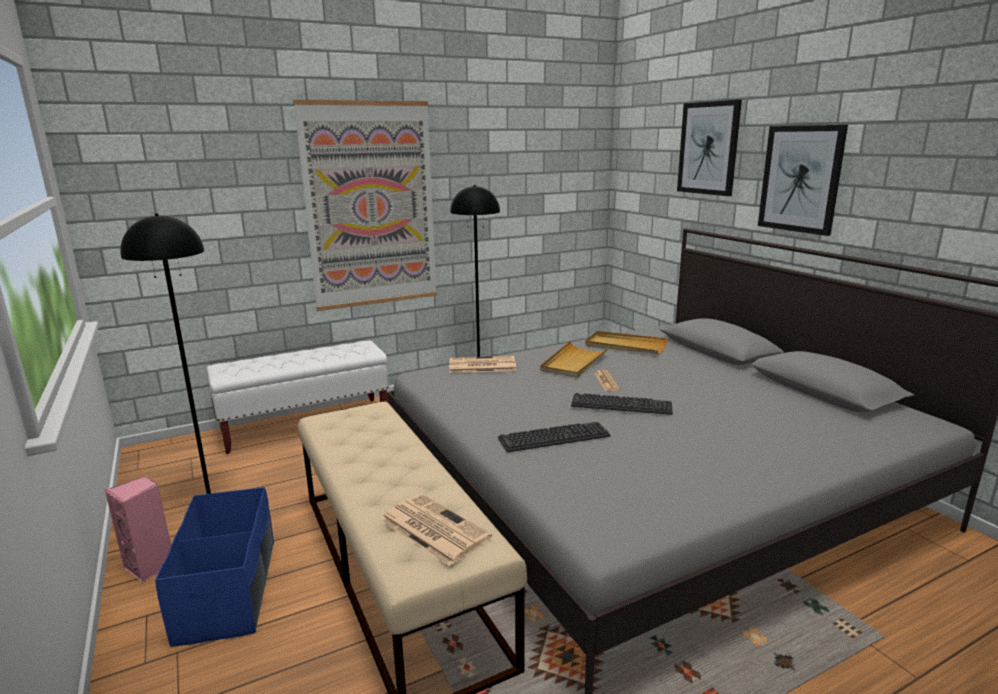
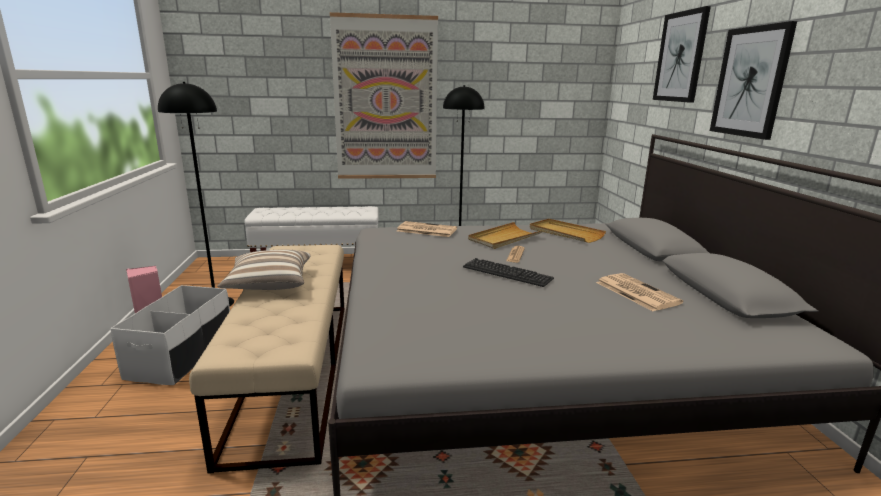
camera: 20 degrees right, 0 degrees up
blue storage box [155,487,274,647] -> white storage box [110,285,230,385]
newspaper [381,494,492,566] -> newspaper moved to [596,273,683,311]
keyboard [498,422,611,452] -> none
none -> pillow [217,249,311,290]

